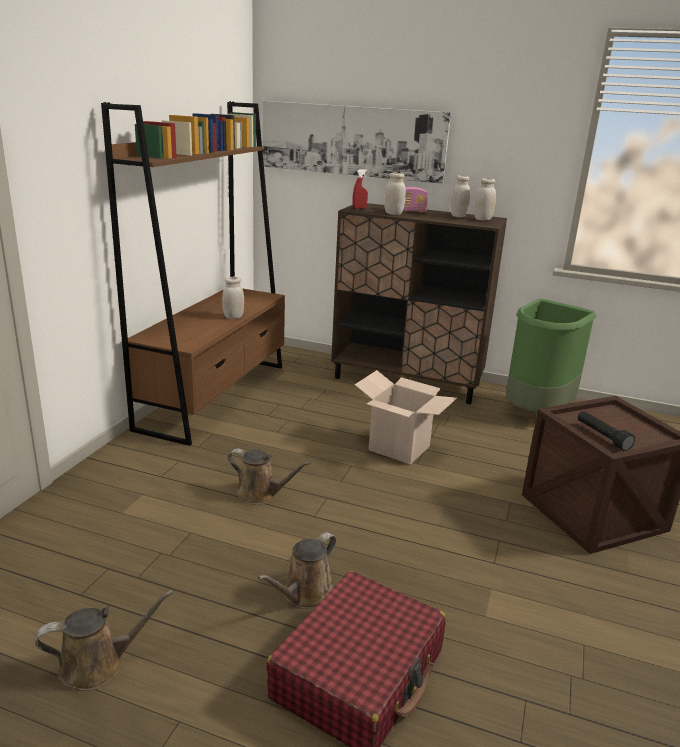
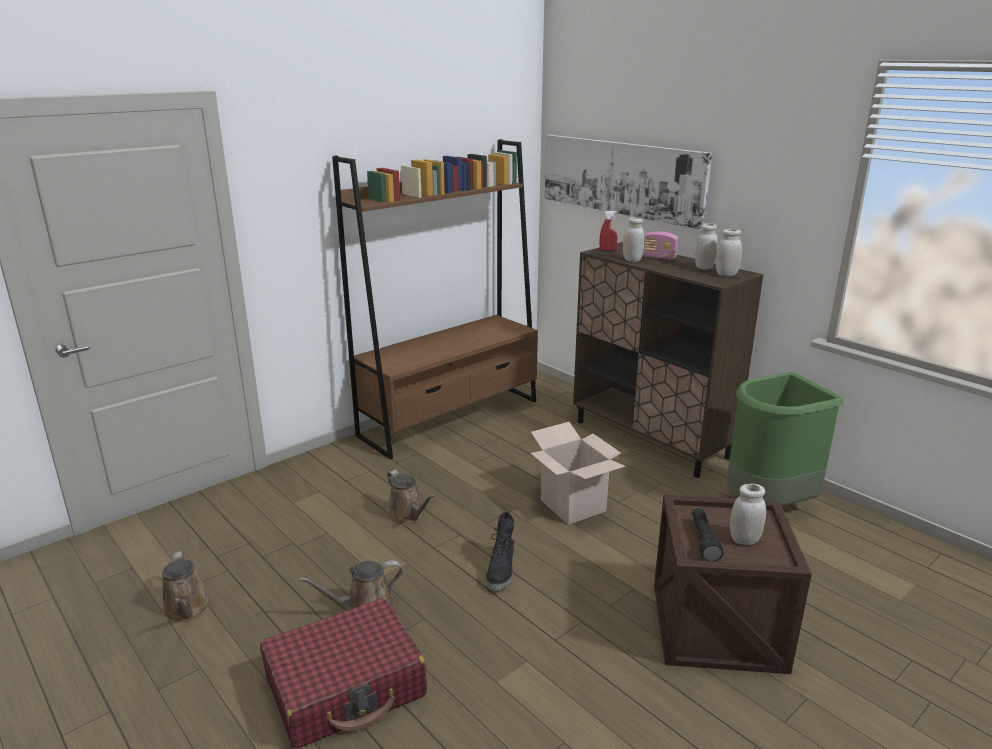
camera: 30 degrees right, 0 degrees up
brown watering can [35,590,173,691] -> brown watering can turned 60 degrees clockwise [162,551,211,622]
white jar [222,277,244,319] -> white jar moved to [730,484,766,545]
none -> black boot [486,512,515,591]

